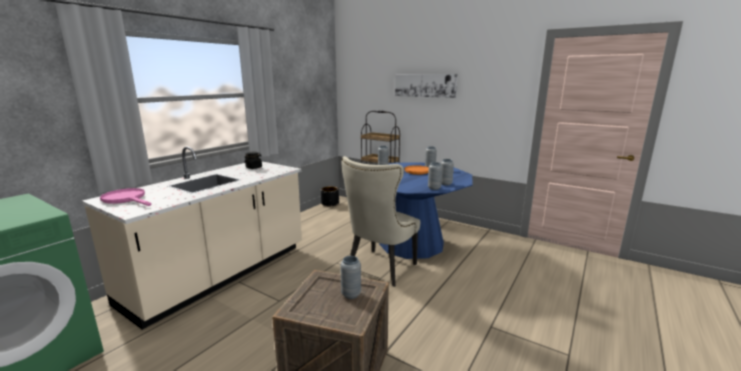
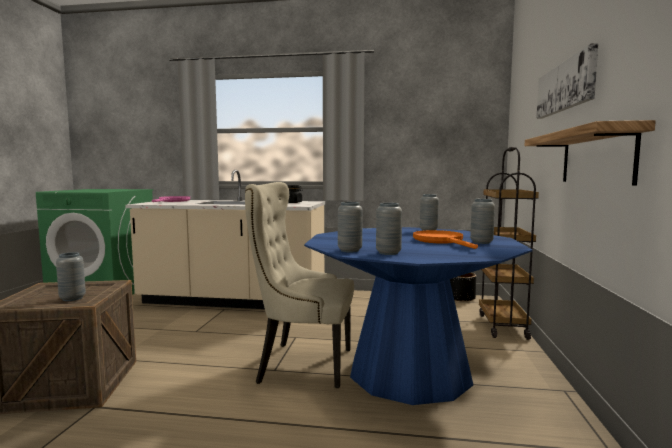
camera: 65 degrees right, 10 degrees down
none -> shelf [525,120,656,186]

